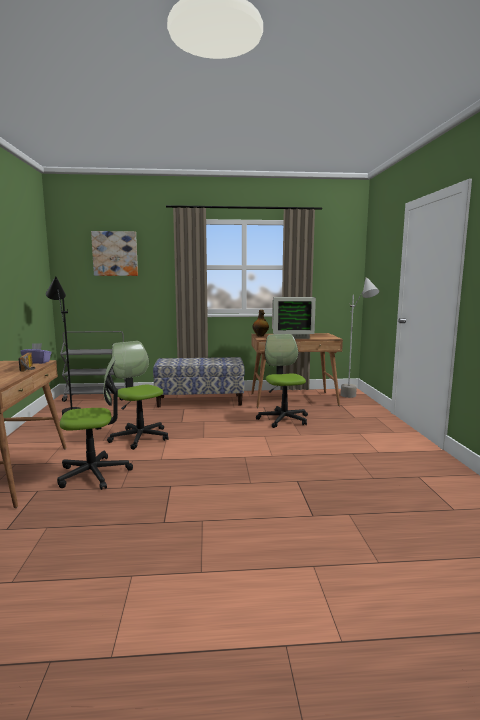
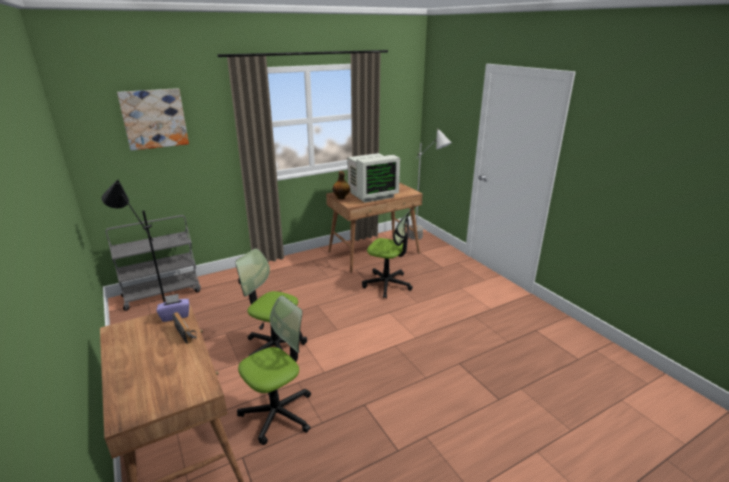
camera: 25 degrees left, 15 degrees up
bench [153,357,245,407] -> none
office chair [256,334,308,428] -> office chair turned 150 degrees clockwise [362,209,413,299]

